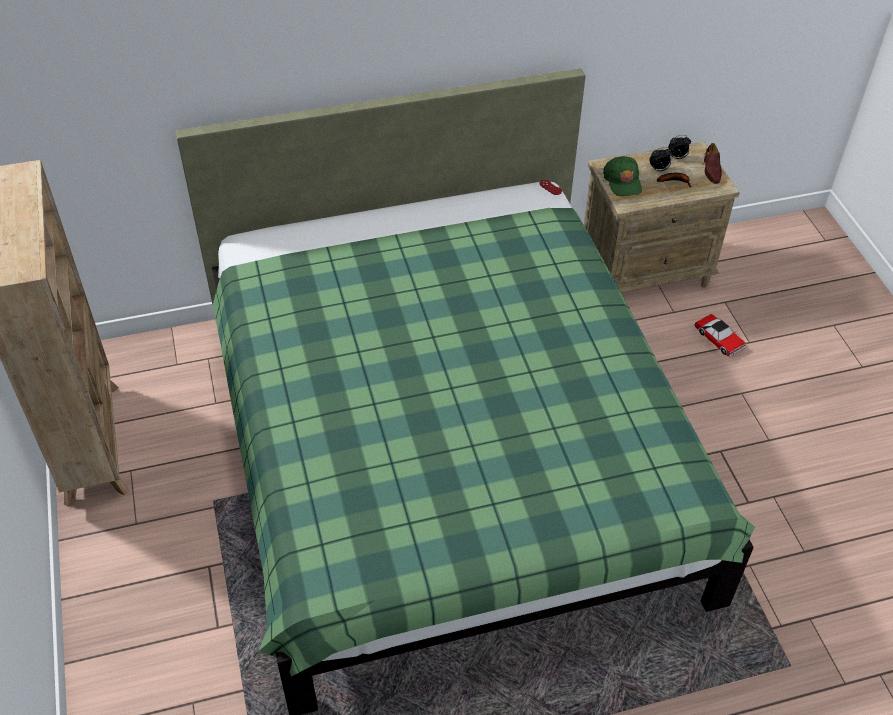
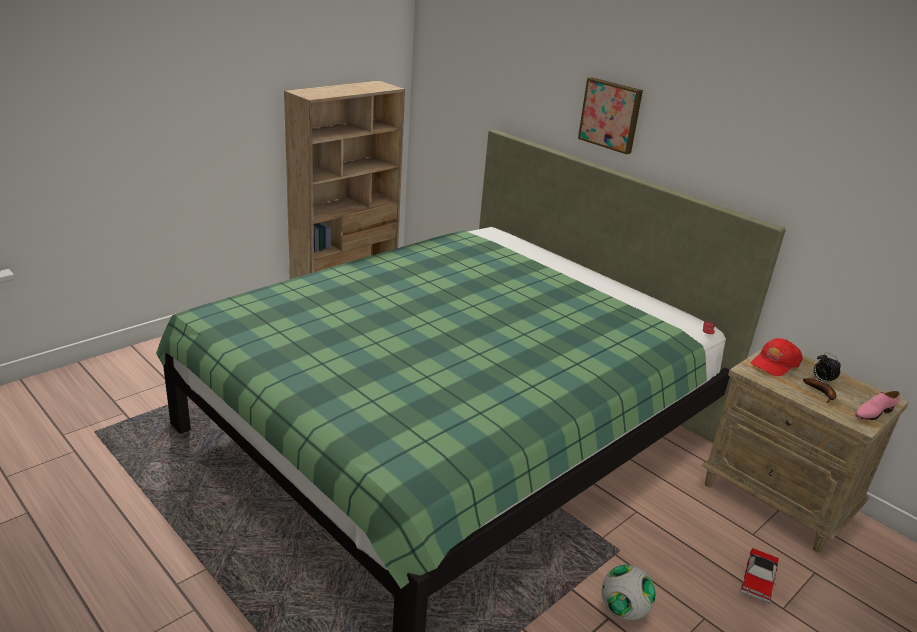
camera: 60 degrees right, 20 degrees down
green cap [603,156,642,196] -> red cap [751,338,803,376]
alarm clock [668,135,691,159] -> none
brown shoe [704,143,722,184] -> pink shoe [855,391,900,420]
none -> picture [578,77,643,154]
none -> football [602,565,656,621]

